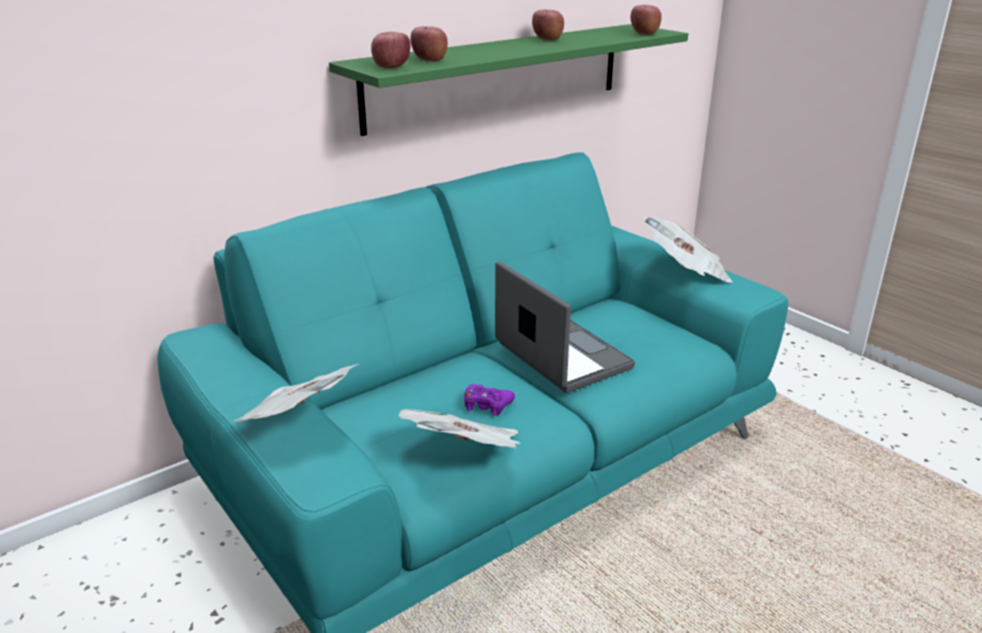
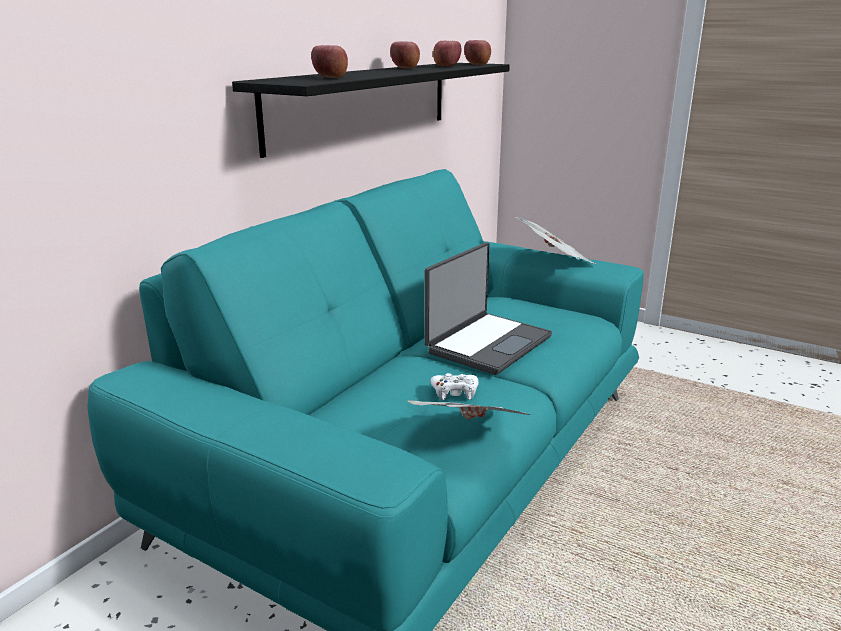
camera: 20 degrees left, 5 degrees down
newspaper [233,364,358,423] -> none
green shelf [329,24,688,136] -> black shelf [232,63,510,158]
apple [371,32,411,68] -> apple moved to [433,41,462,66]
purple game controller [464,384,515,416] -> white game controller [431,373,479,400]
laptop [495,262,635,393] -> laptop turned 90 degrees clockwise [424,242,552,375]

